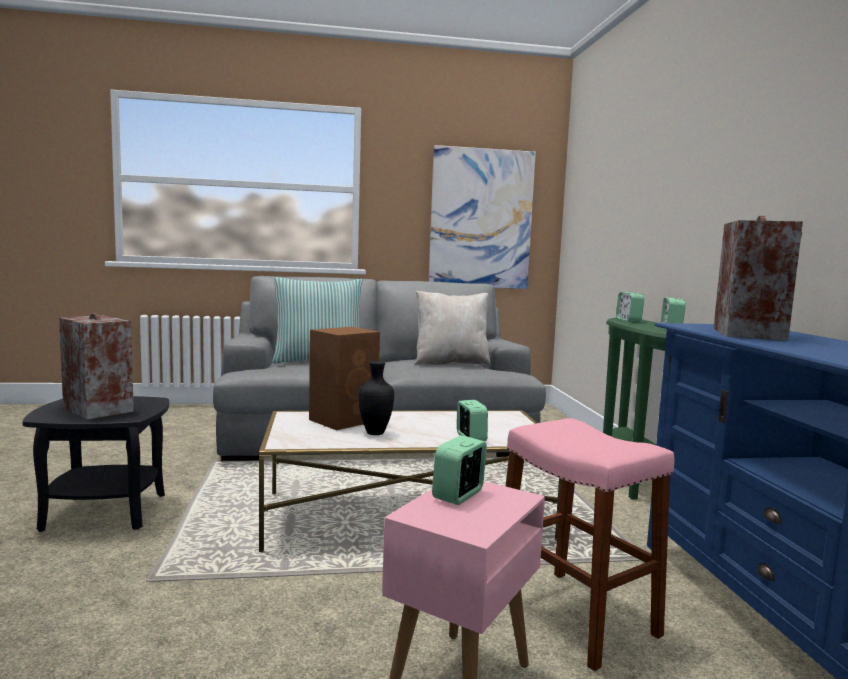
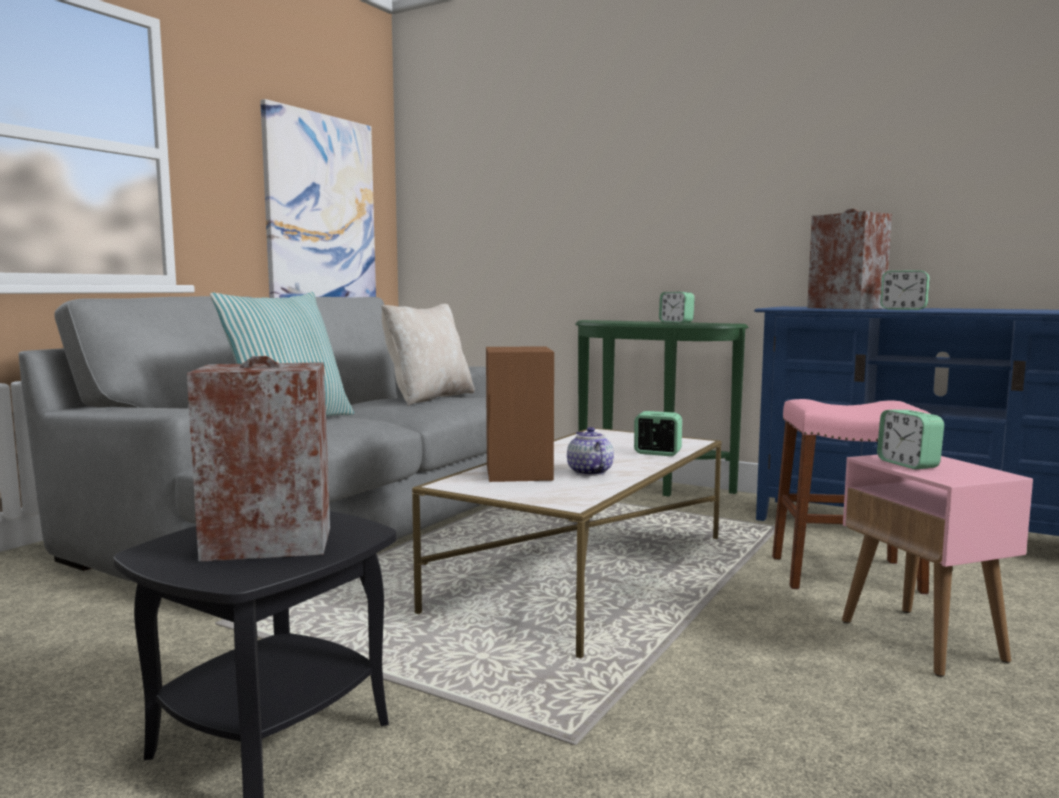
camera: 50 degrees left, 0 degrees up
black vase [358,361,394,435] -> teapot [567,427,614,476]
alarm clock [616,292,644,322] -> alarm clock moved to [881,270,930,310]

